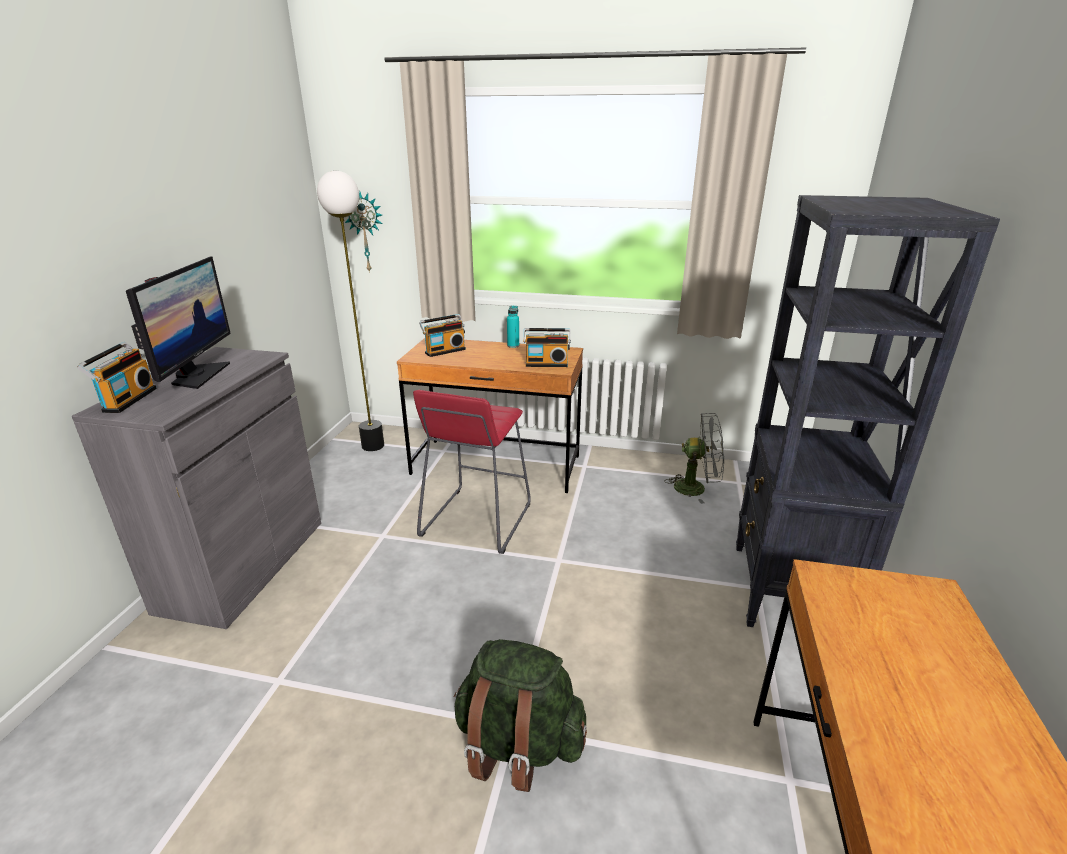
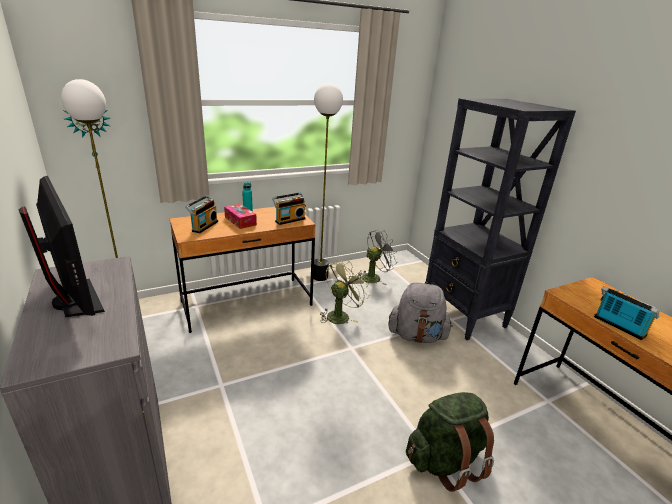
camera: 40 degrees left, 0 degrees up
radio [77,342,157,413] -> radio moved to [594,286,659,340]
red stool [413,390,530,554] -> none
none -> tissue box [224,204,257,229]
none -> floor lamp [313,83,343,281]
none -> green fan [320,260,369,324]
none -> grey backpack [388,283,453,343]

